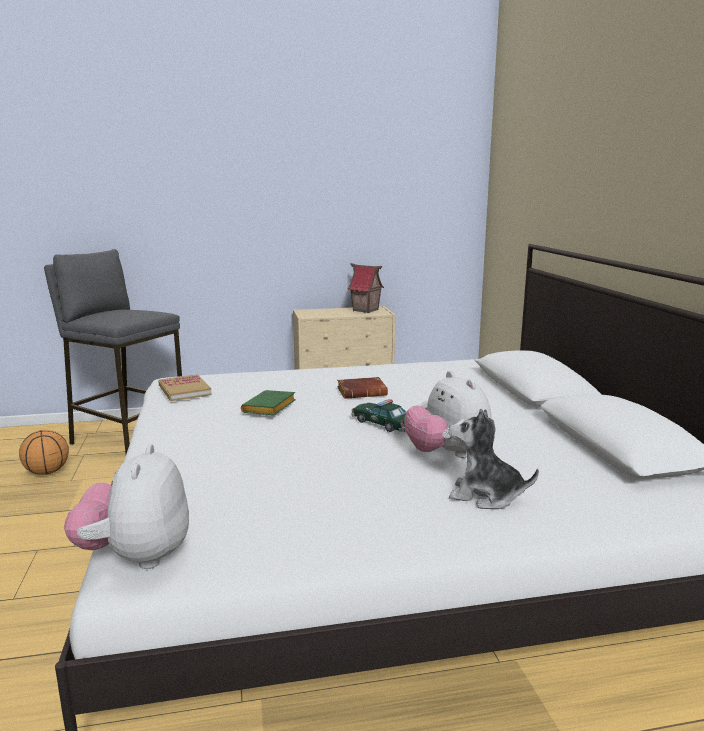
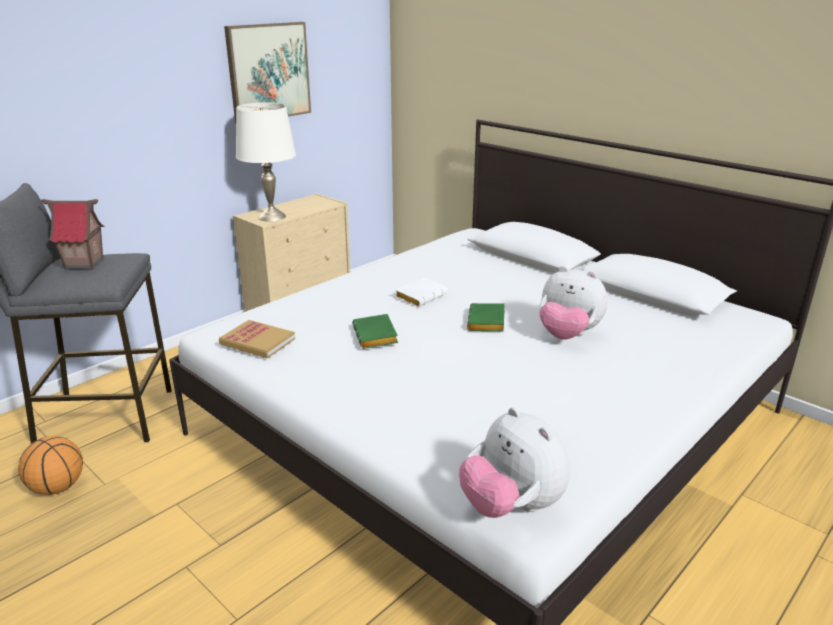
camera: 35 degrees left, 10 degrees up
brown book [337,377,388,399] -> white book [395,277,448,307]
toy house [348,263,384,313] -> toy house moved to [41,199,104,270]
toy car [351,399,406,432] -> green book [467,303,505,331]
plush toy [448,409,539,509] -> none
none -> picture [224,22,311,124]
none -> white table lamp [236,103,296,222]

